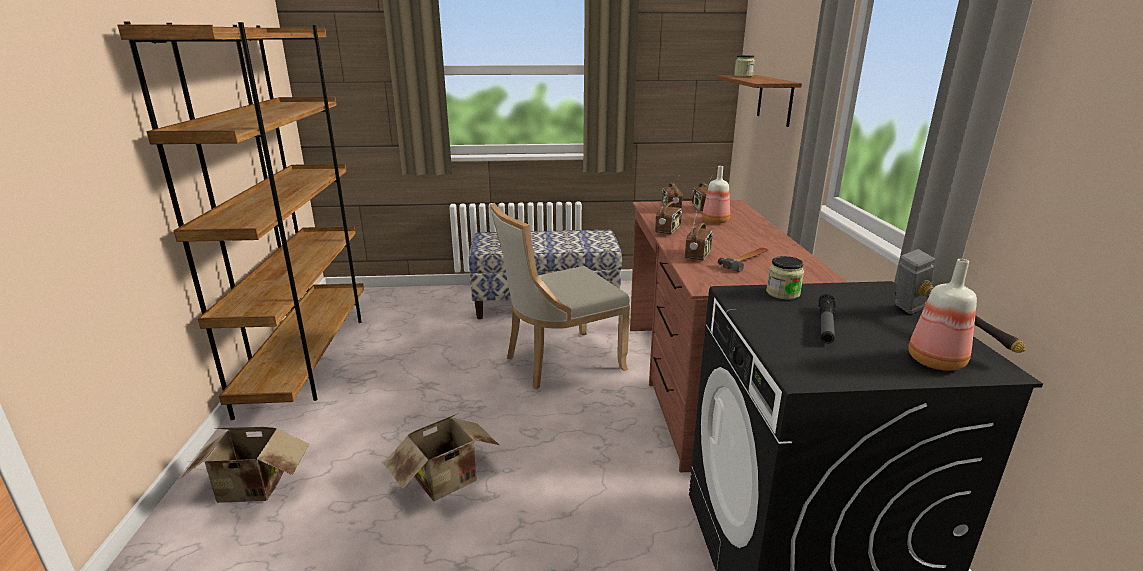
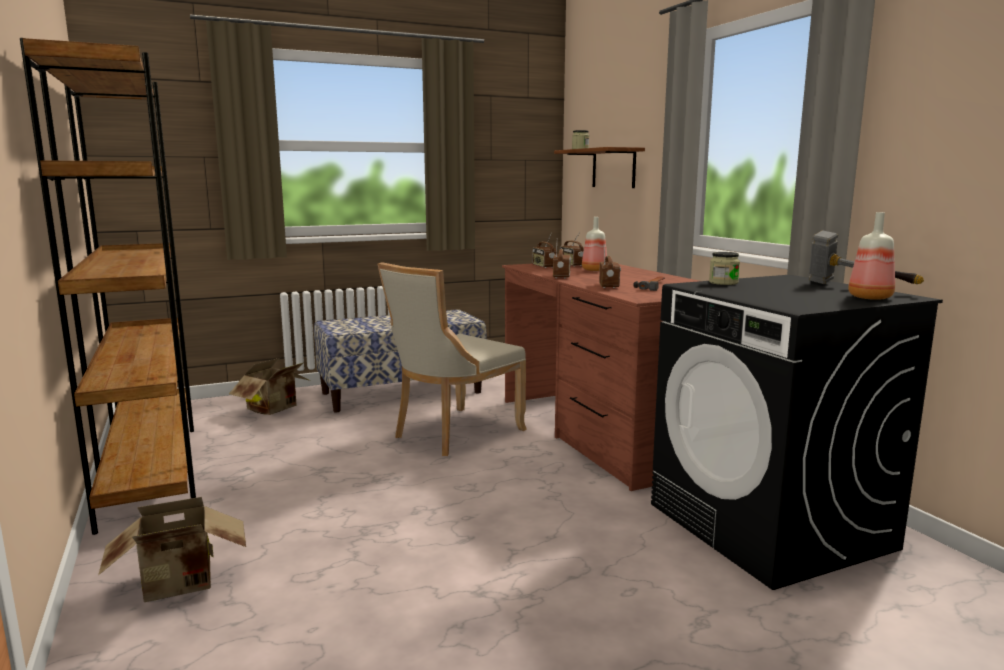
camera: 20 degrees left, 10 degrees down
cardboard box [384,414,499,501] -> cardboard box moved to [229,357,310,415]
flashlight [819,293,835,343] -> none

